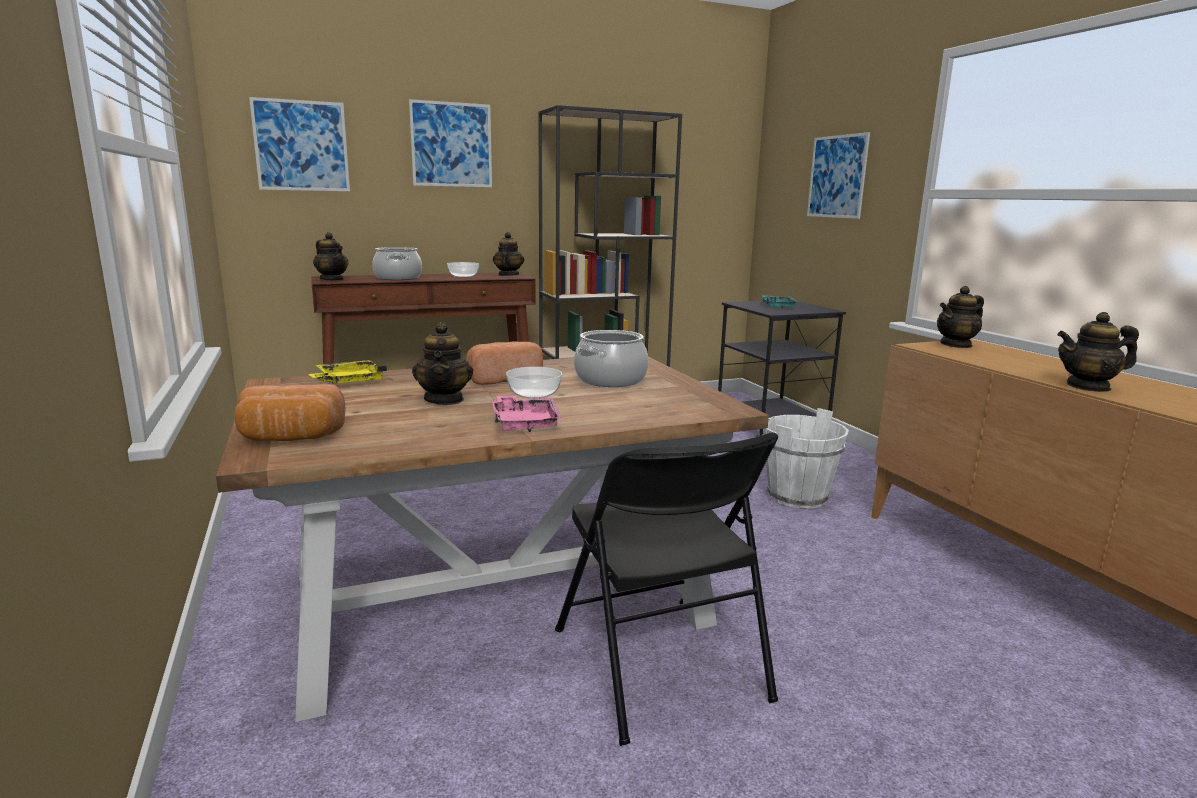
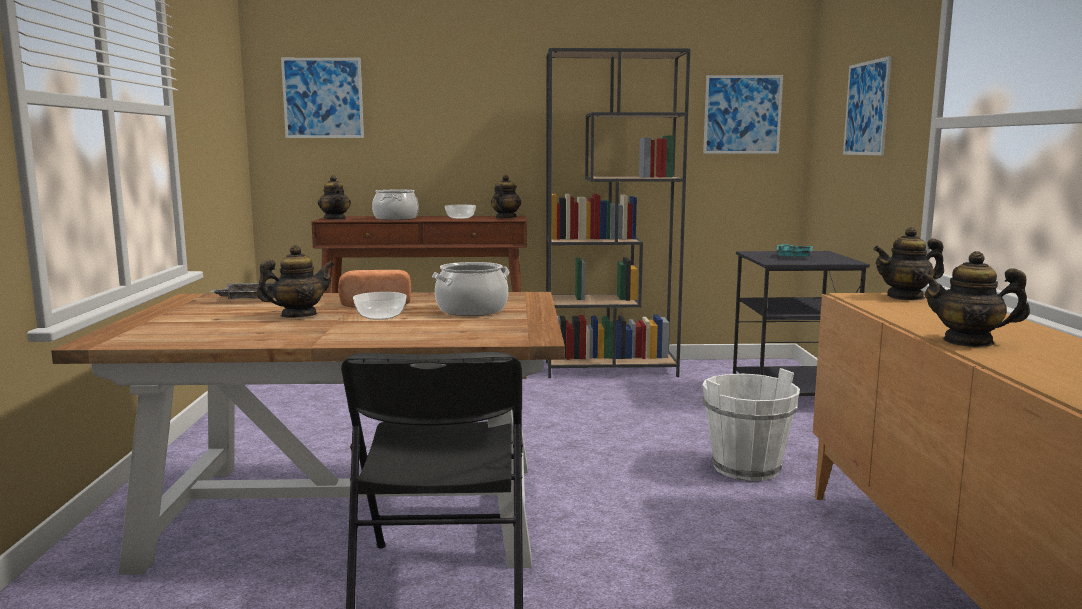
camera: 20 degrees right, 5 degrees down
bread [235,384,345,441] -> none
yellow tray [309,360,387,384] -> grey tray [210,283,274,299]
picture [409,99,492,187] -> picture moved to [703,75,783,154]
teapot [412,322,473,405] -> teapot turned 135 degrees counterclockwise [256,245,334,317]
pink tray [492,395,562,432] -> none

